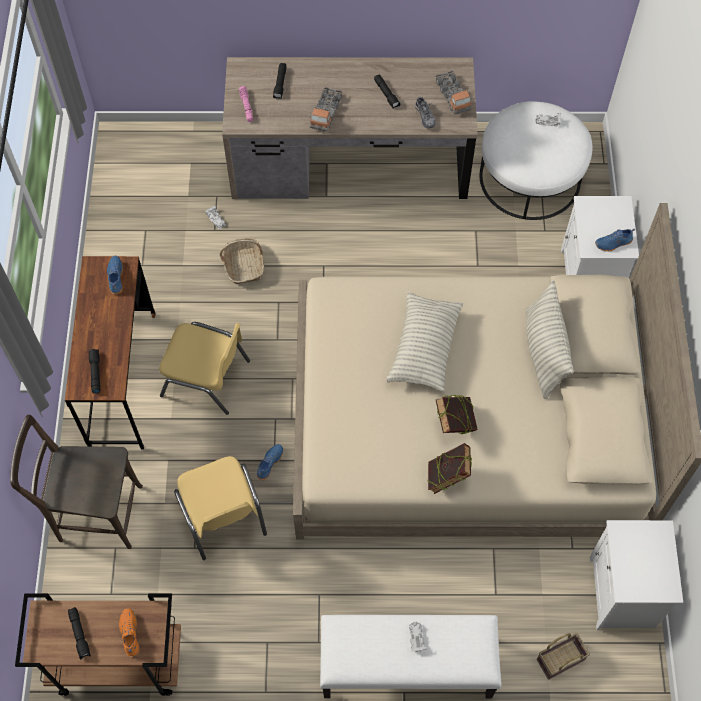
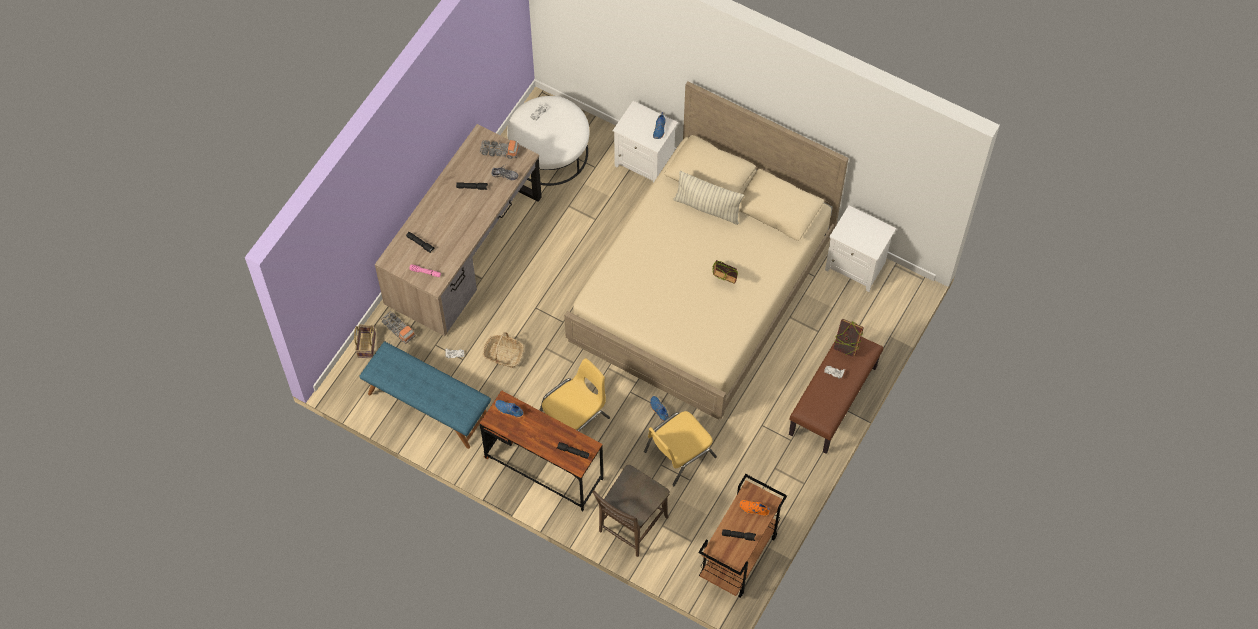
camera: 60 degrees left, 0 degrees up
yellow chair [174,456,267,560] -> yellow chair turned 135 degrees clockwise [644,411,717,486]
toy truck [309,87,342,132] -> toy truck moved to [381,311,416,344]
white bench [320,615,502,699] -> brown bench [789,336,883,454]
pillow [387,292,463,392] -> none
book [427,443,472,494] -> book moved to [833,319,864,357]
basket [537,633,590,680] -> basket moved to [354,324,376,358]
none -> blue bench [359,342,491,449]

